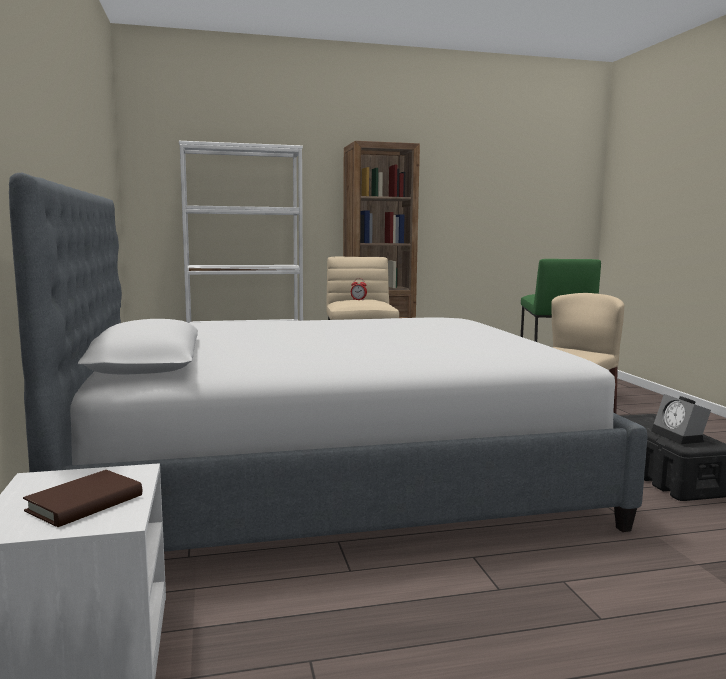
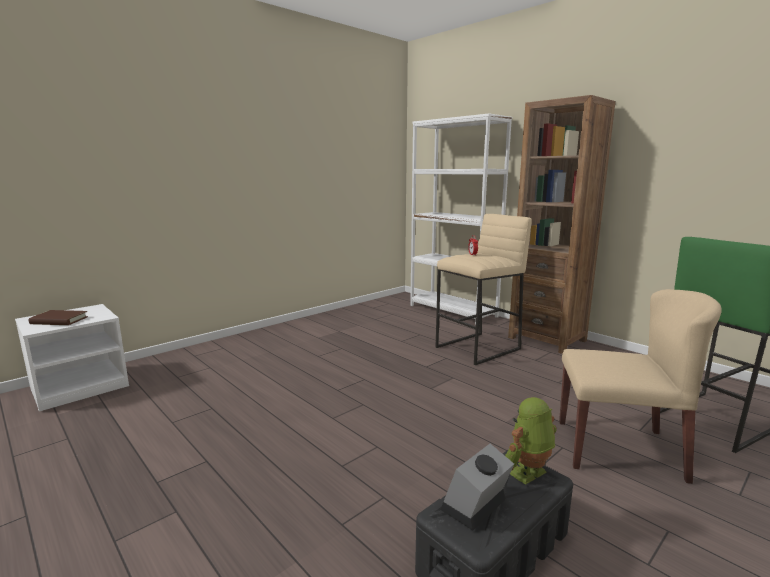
camera: 60 degrees right, 5 degrees up
bed [9,173,648,552] -> none
none -> toy robot [505,397,557,484]

